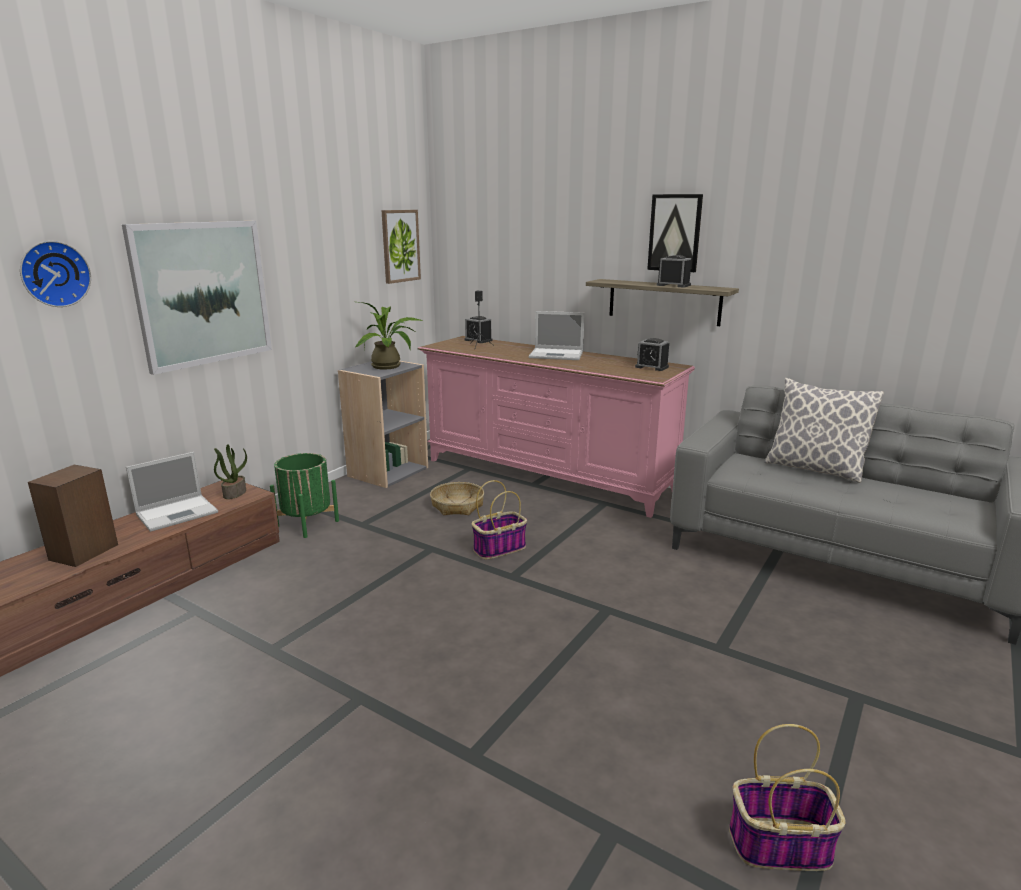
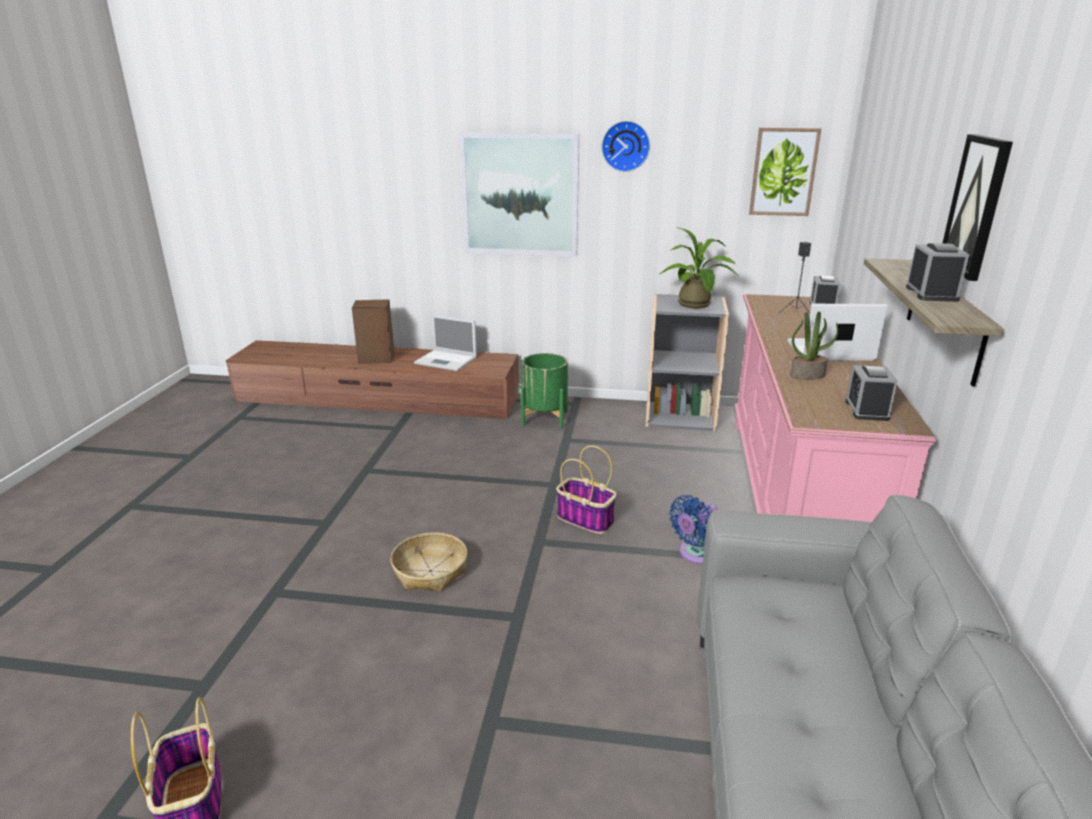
camera: 65 degrees right, 5 degrees up
wall clock [20,241,91,307] -> wall clock moved to [601,121,650,172]
potted plant [214,444,247,499] -> potted plant moved to [790,311,838,380]
basket [430,482,484,515] -> basket moved to [391,532,467,591]
laptop [529,311,585,360] -> laptop turned 105 degrees clockwise [788,304,887,361]
pillow [765,378,884,483] -> none
none -> blue fan [669,495,718,564]

